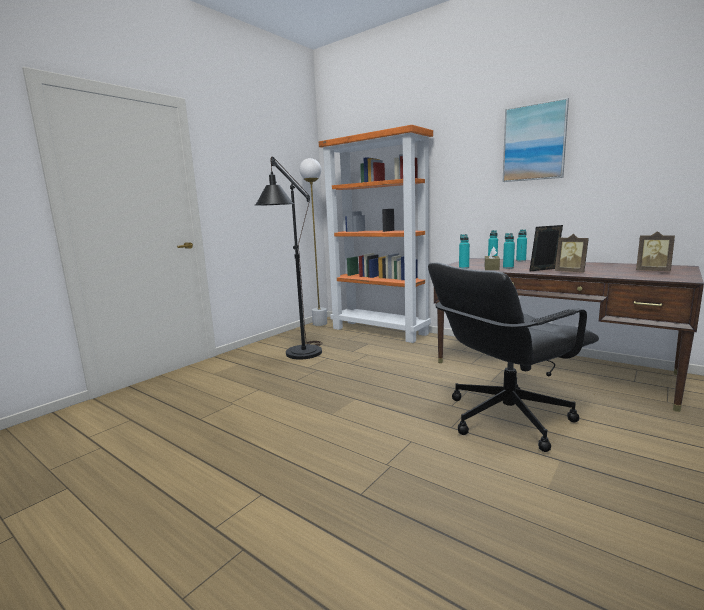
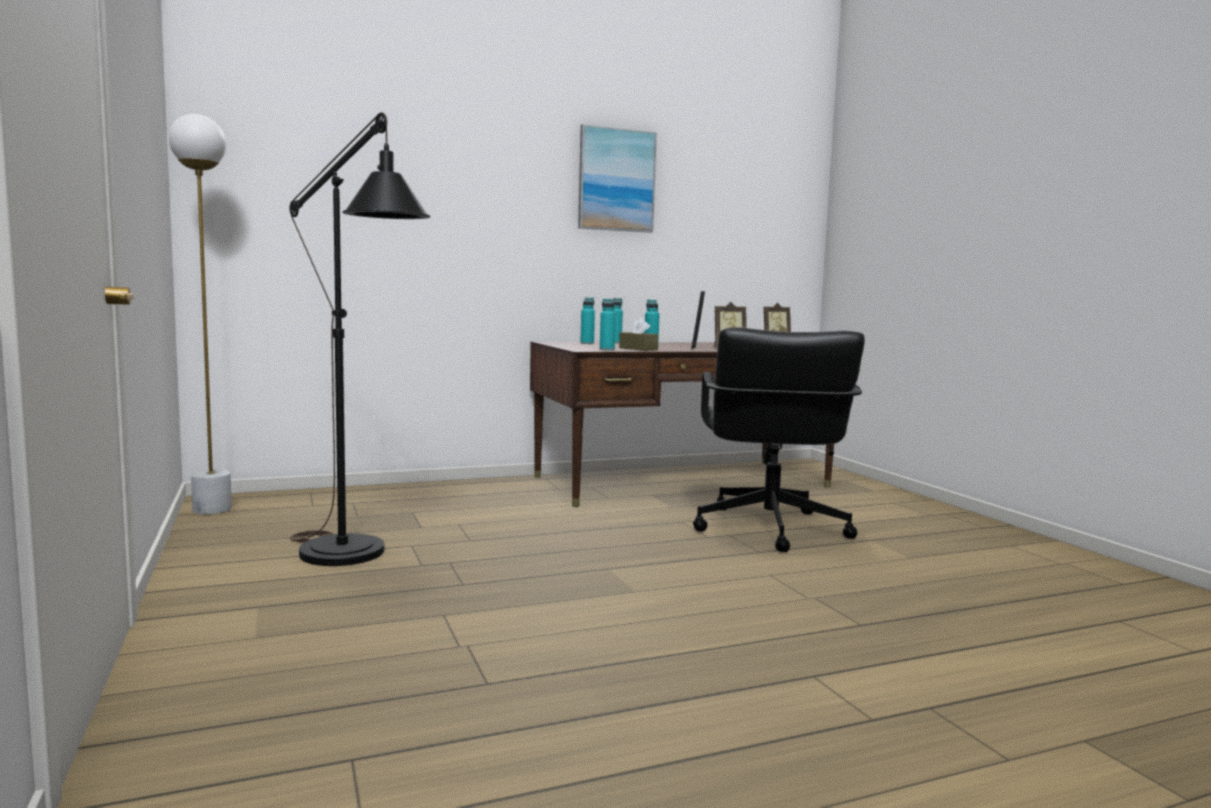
camera: 60 degrees left, 5 degrees down
orange bookcase [319,125,433,343] -> none

